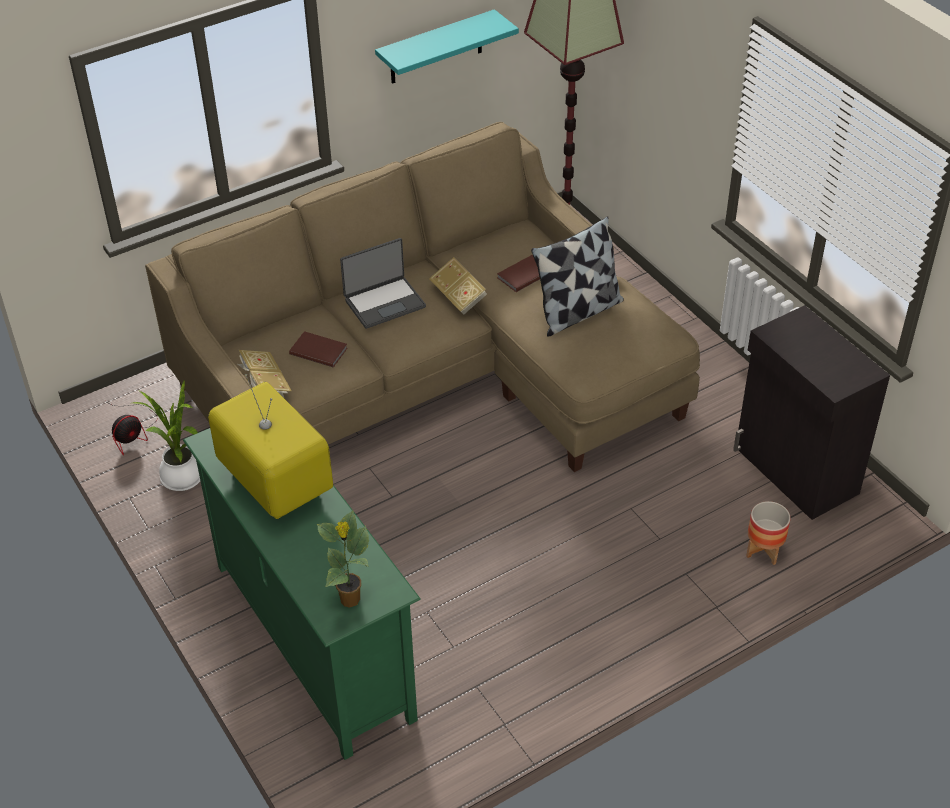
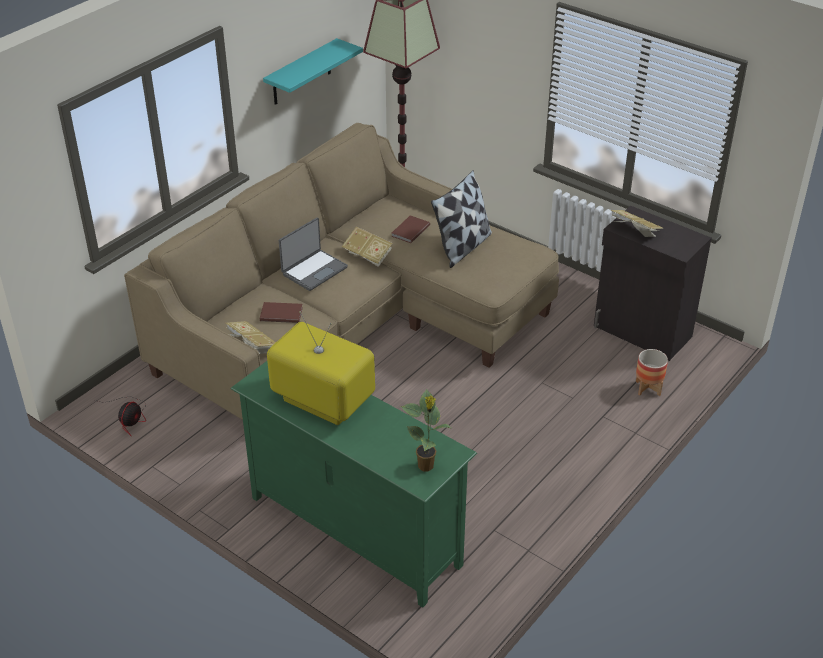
camera: 20 degrees left, 5 degrees down
potted plant [133,379,200,491] -> none
none -> book [610,210,664,237]

